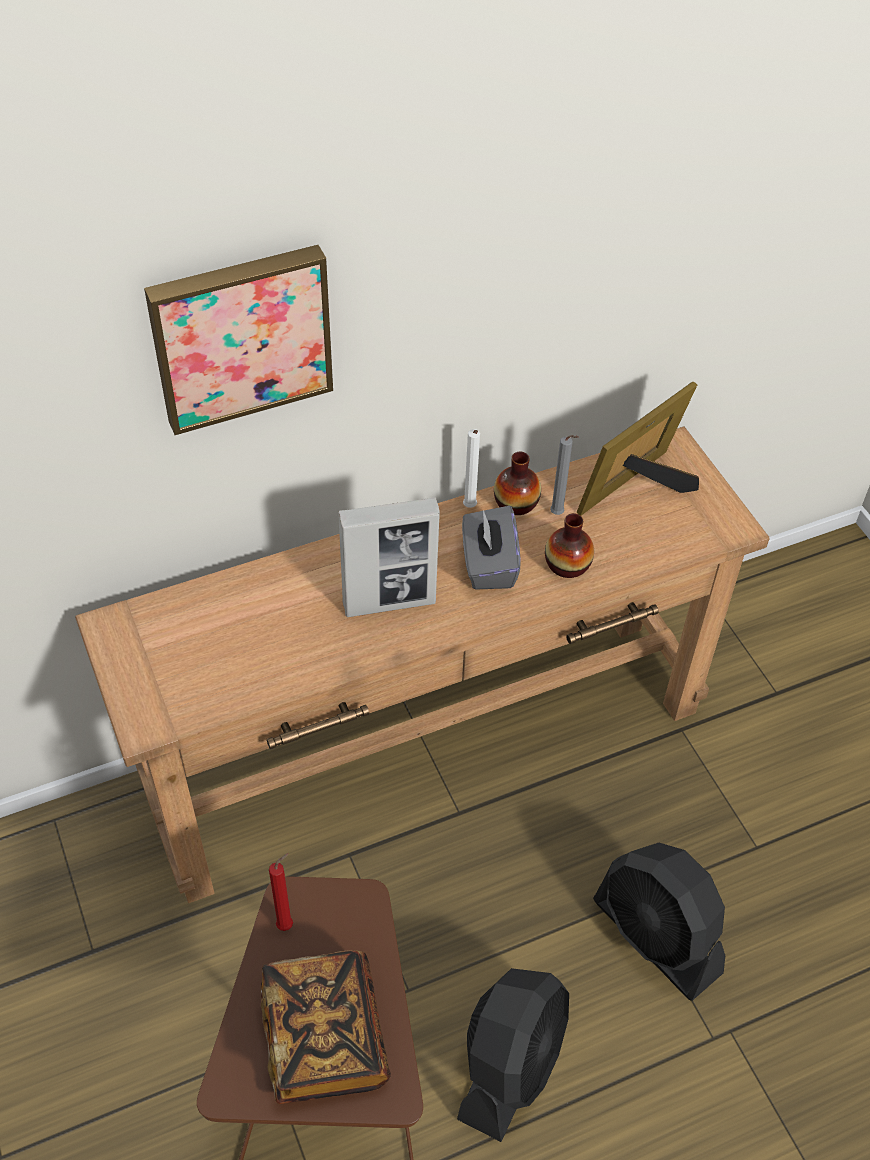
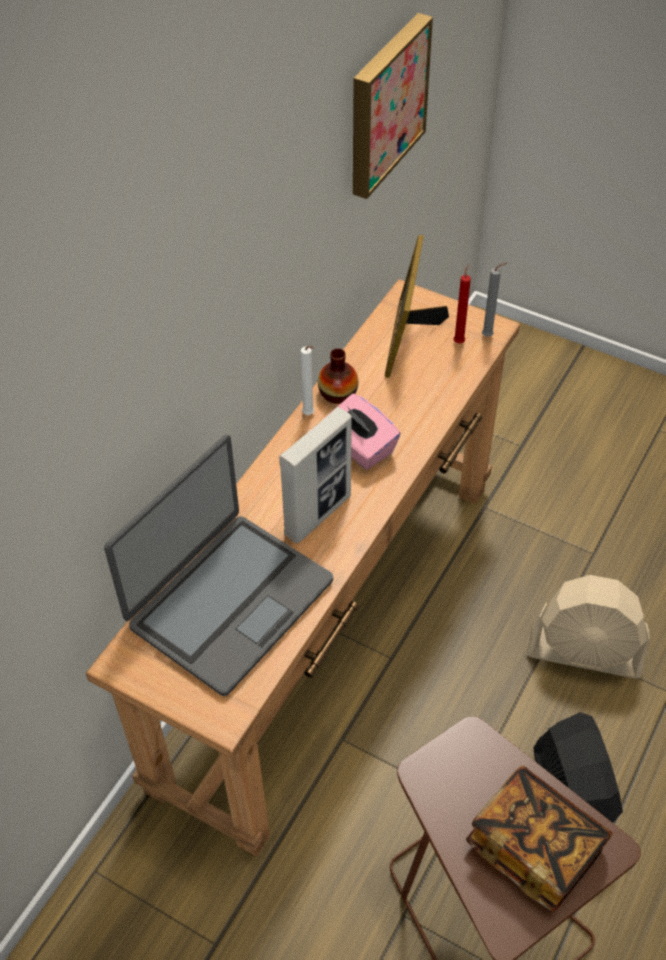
camera: 35 degrees left, 0 degrees up
picture [144,245,333,435] -> picture moved to [353,13,433,199]
red candle [269,853,293,931] -> red candle moved to [453,264,471,343]
grey tissue box [462,506,520,590] -> pink tissue box [327,394,401,470]
vase [545,513,594,578] -> none
grey candle [550,435,579,515] -> grey candle moved to [482,262,507,337]
black fan [593,843,725,1001] -> beige fan [527,575,650,679]
none -> laptop [104,435,333,696]

